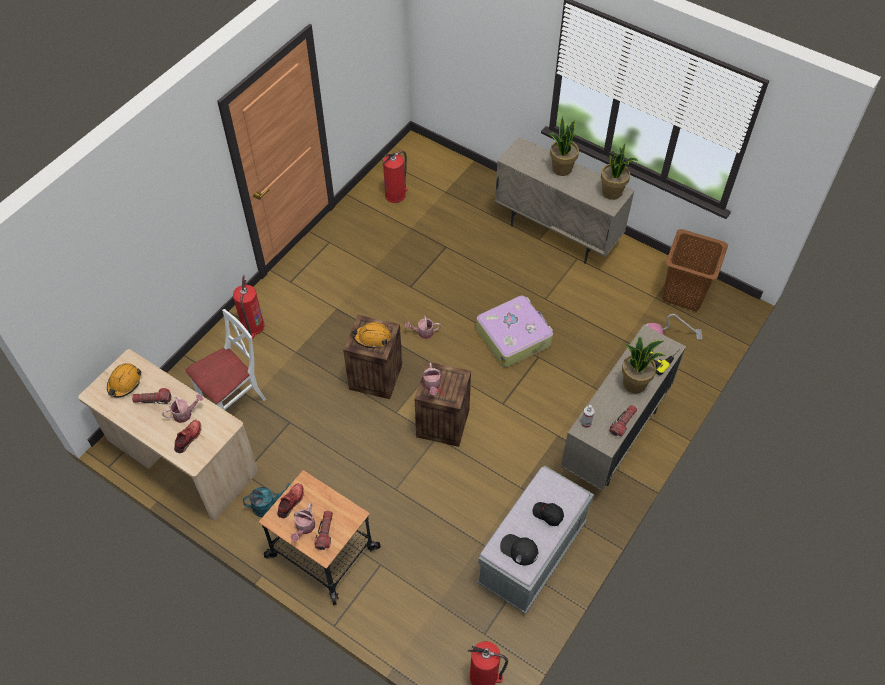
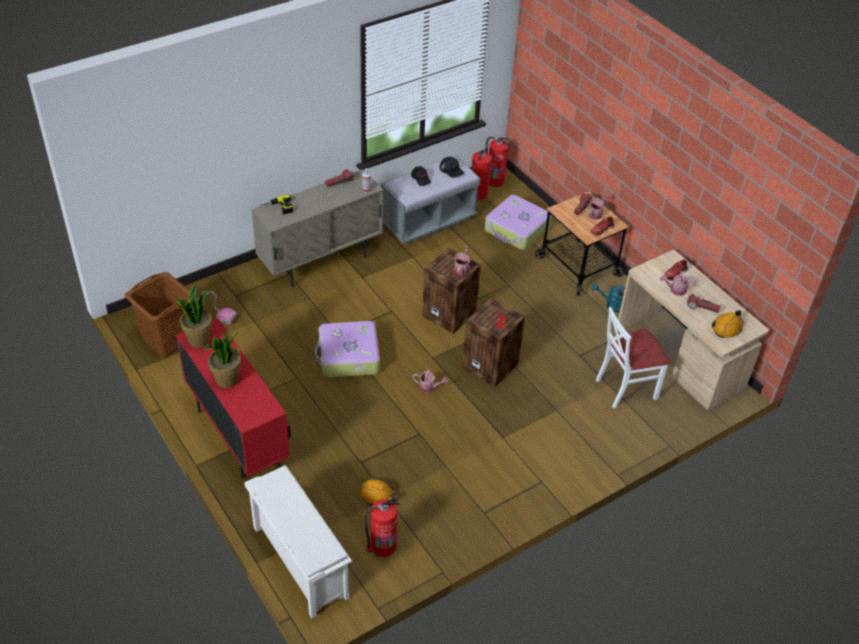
camera: 160 degrees left, 10 degrees down
fire extinguisher [233,276,264,339] -> fire extinguisher moved to [471,147,492,200]
orange hard hat [352,322,391,349] -> orange hard hat moved to [360,478,397,505]
beige cabinet [495,137,634,264] -> red cabinet [176,319,291,478]
potted plant [622,337,665,393] -> none
none -> white shoe rack [244,465,352,618]
none -> suitcase [485,195,552,250]

